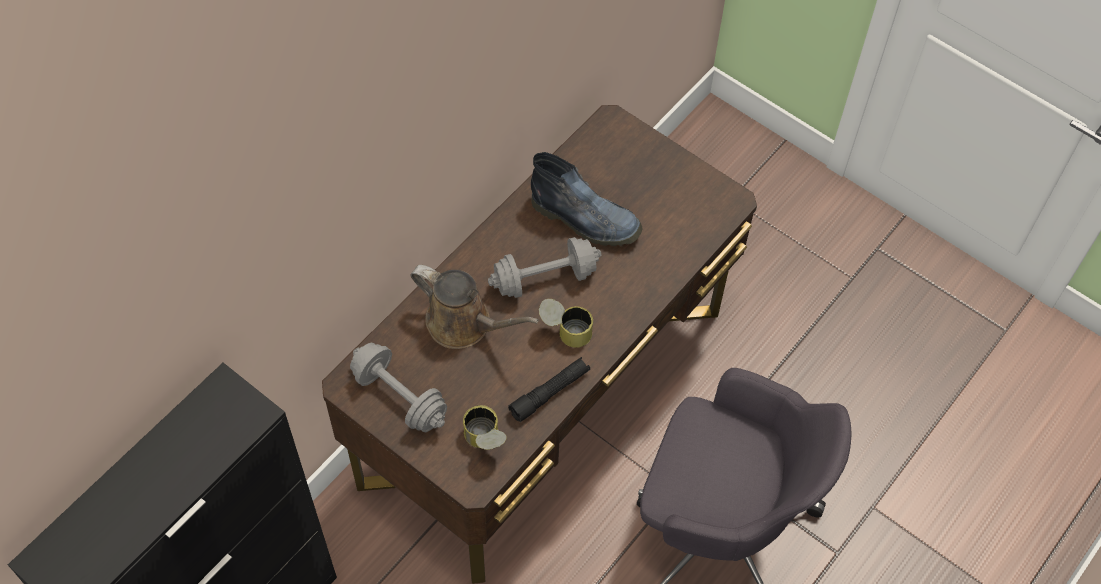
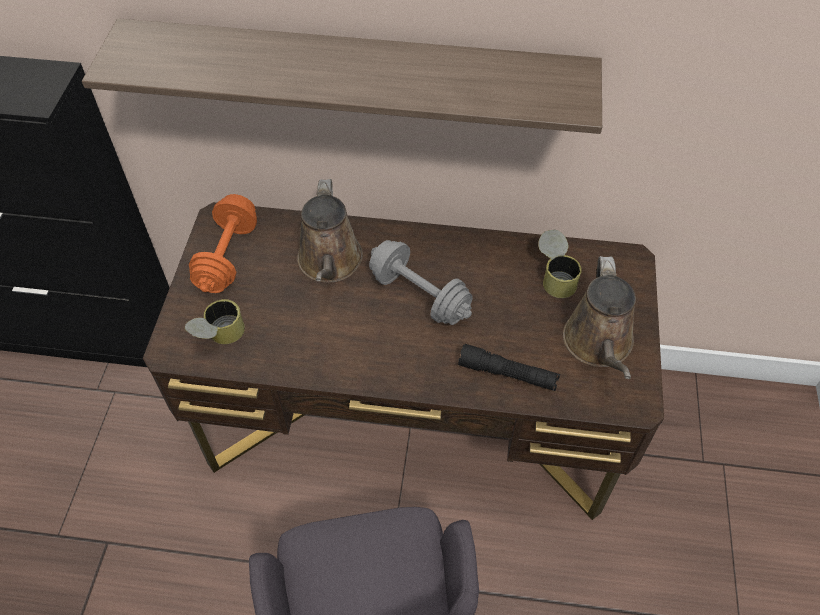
camera: 60 degrees right, 5 degrees down
grey dumbbell [350,342,447,432] -> orange dumbbell [189,194,257,293]
black flashlight [508,357,590,422] -> black flashlight moved to [458,344,560,391]
boot [531,152,643,246] -> none
can [539,299,593,348] -> can moved to [538,230,582,298]
none -> shelf [82,18,602,134]
none -> brown watering can [563,256,636,379]

